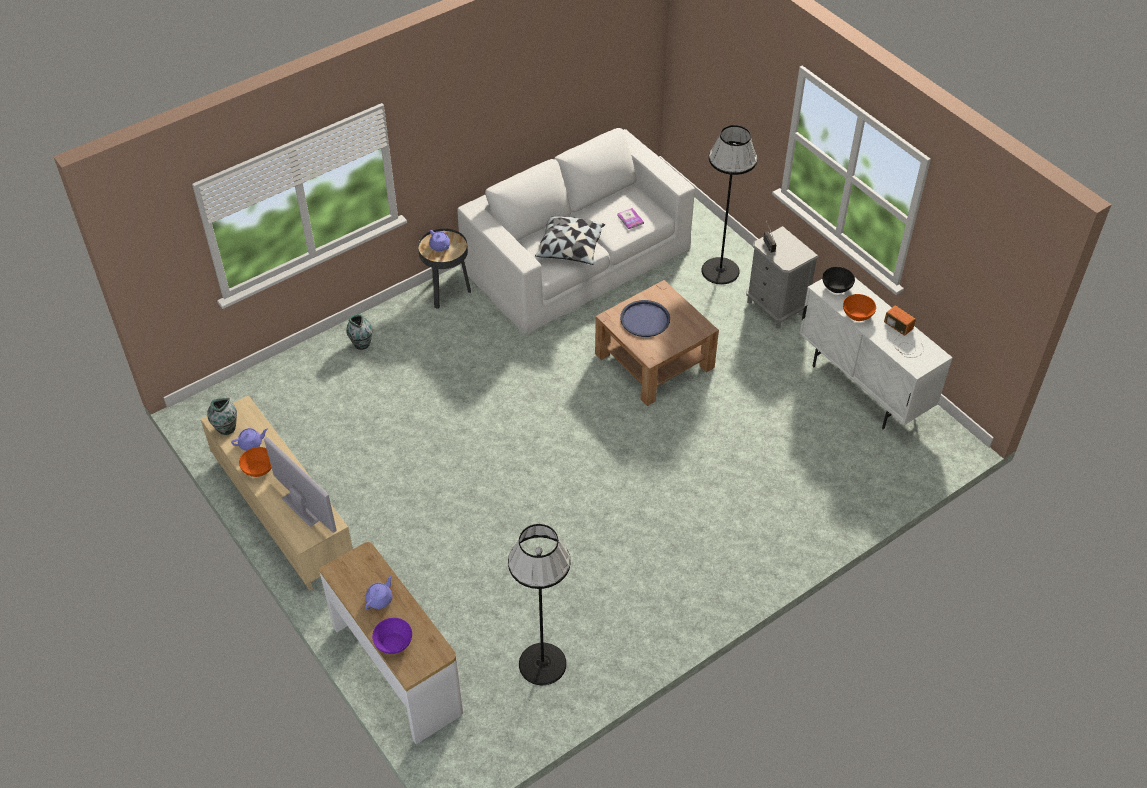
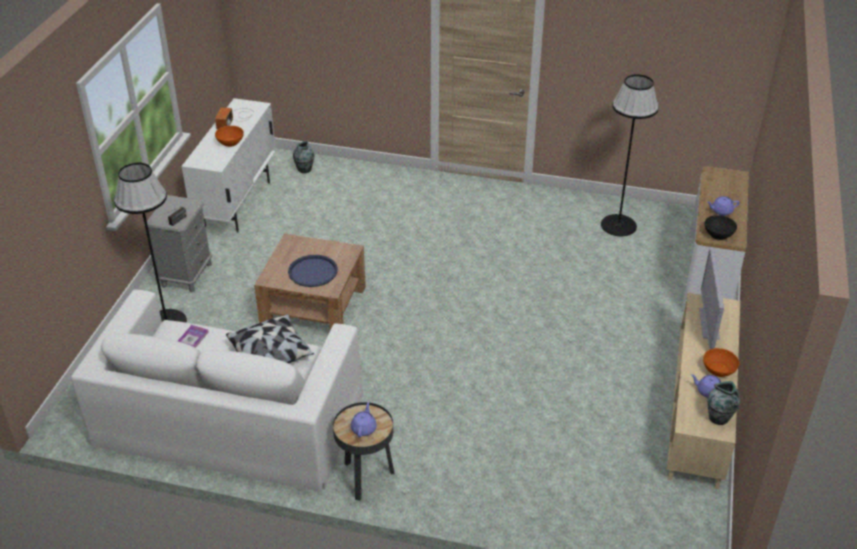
camera: 130 degrees left, 10 degrees down
vase [346,314,373,350] -> vase moved to [293,140,314,173]
purple bowl [372,618,412,654] -> none
black bowl [822,267,855,293] -> black bowl moved to [705,215,737,240]

